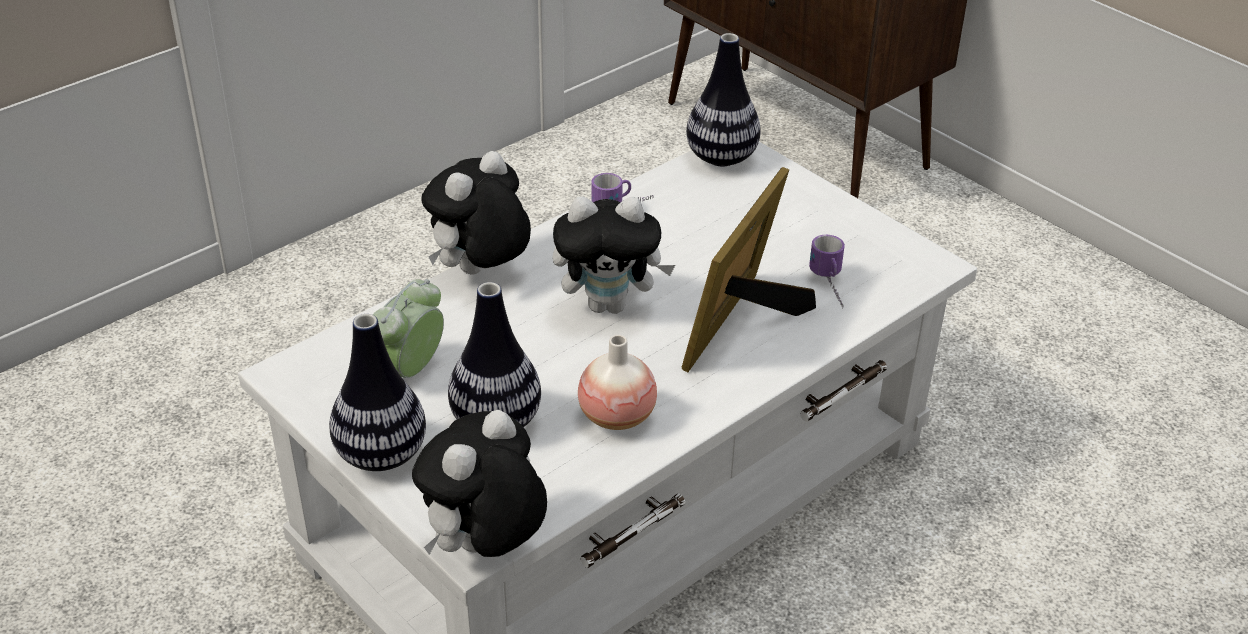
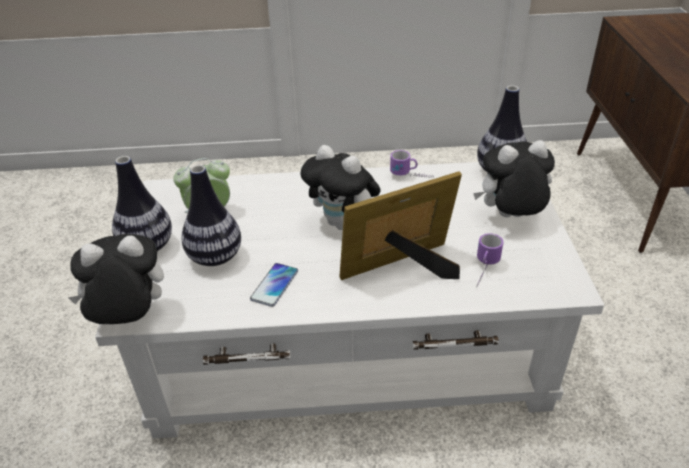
camera: 40 degrees right, 0 degrees up
plush toy [421,151,531,274] -> plush toy moved to [473,140,555,217]
vase [578,335,657,430] -> phone [250,263,298,307]

